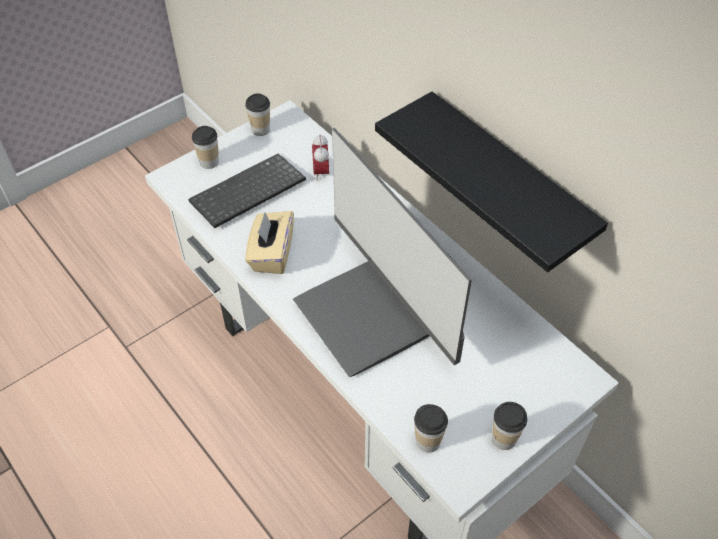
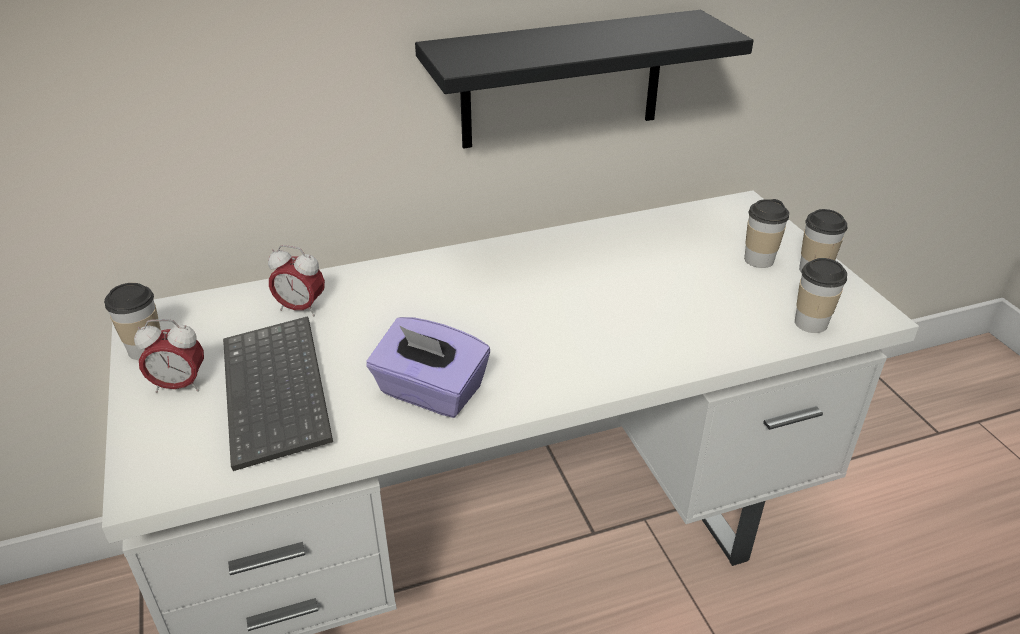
camera: 70 degrees left, 15 degrees down
cup [192,126,219,169] -> cup moved to [744,199,789,268]
beige tissue box [245,211,294,274] -> purple tissue box [366,317,490,418]
monitor [293,128,472,377] -> none
none -> alarm clock [134,319,204,393]

